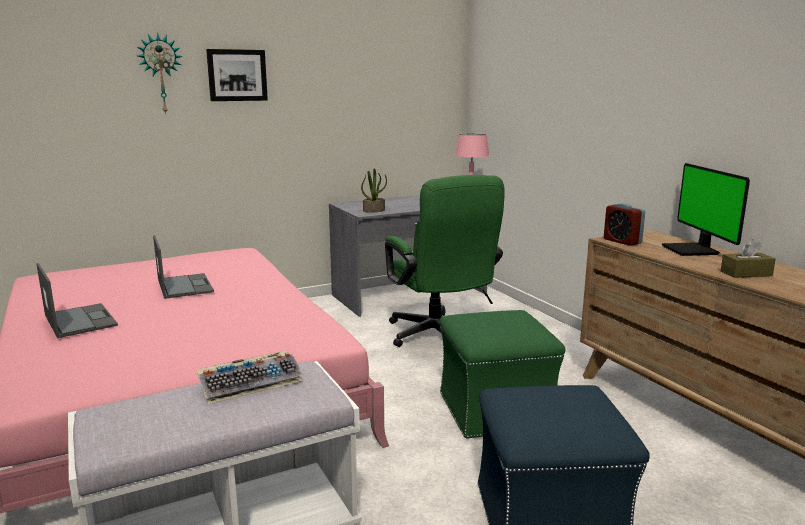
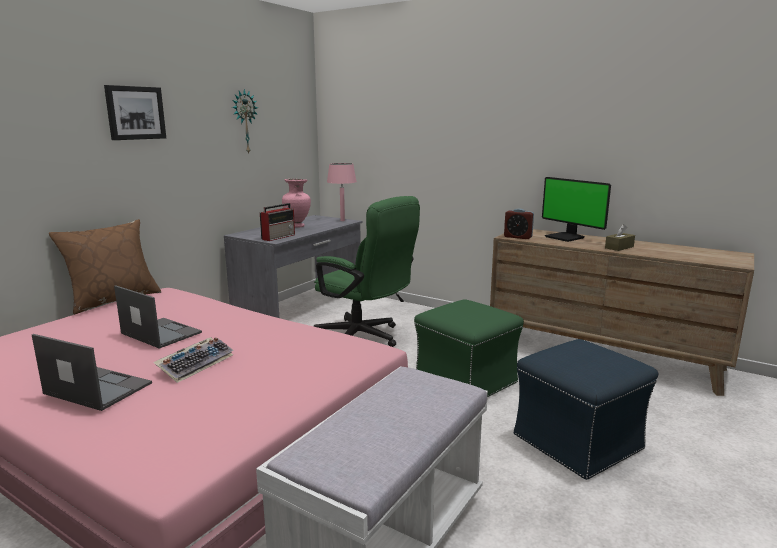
camera: 30 degrees left, 0 degrees up
wall clock [137,33,183,115] -> wall clock moved to [232,89,258,154]
keyboard [197,350,303,404] -> keyboard moved to [153,337,233,383]
potted plant [361,168,387,213] -> radio [260,203,295,241]
none -> brown pillow [49,219,162,315]
none -> pink vase [282,179,311,228]

